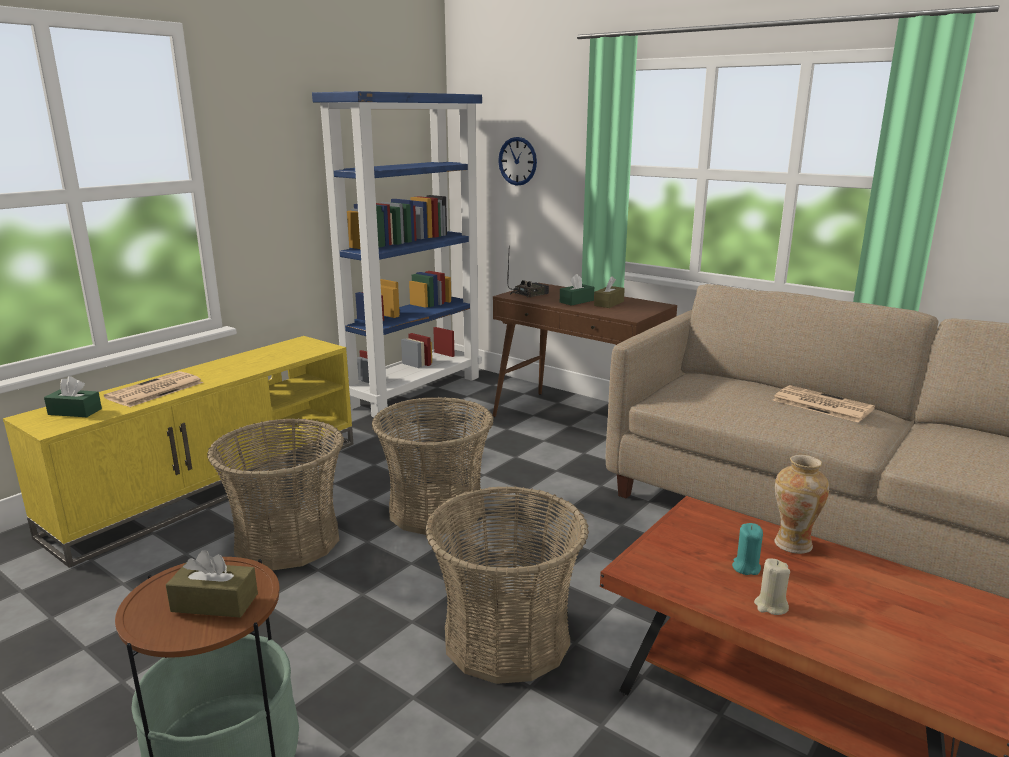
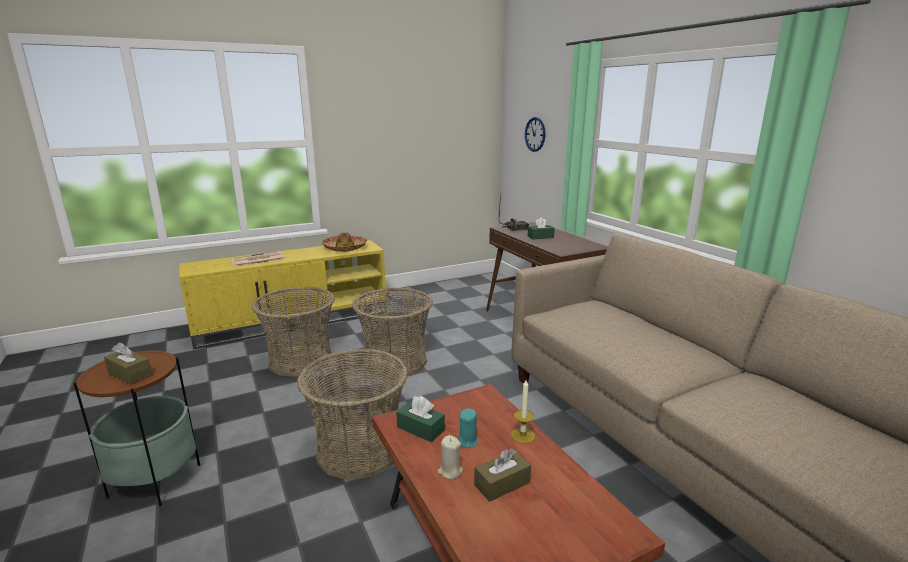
camera: 25 degrees right, 0 degrees up
green tissue box [44,376,102,417] -> green tissue box moved to [396,396,445,442]
blue bookcase [312,91,482,417] -> none
brown tissue box [594,276,625,308] -> brown tissue box moved to [474,448,531,502]
newspaper [773,385,875,423] -> none
vase [774,455,829,554] -> candle [511,380,535,443]
none -> hat [322,231,367,252]

